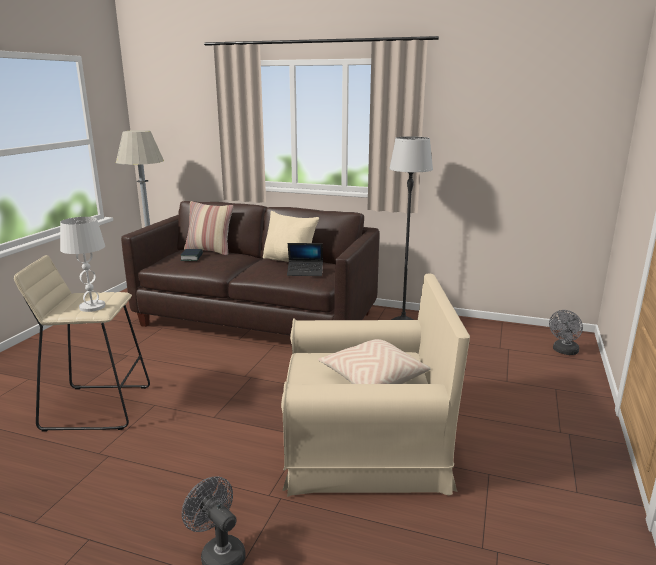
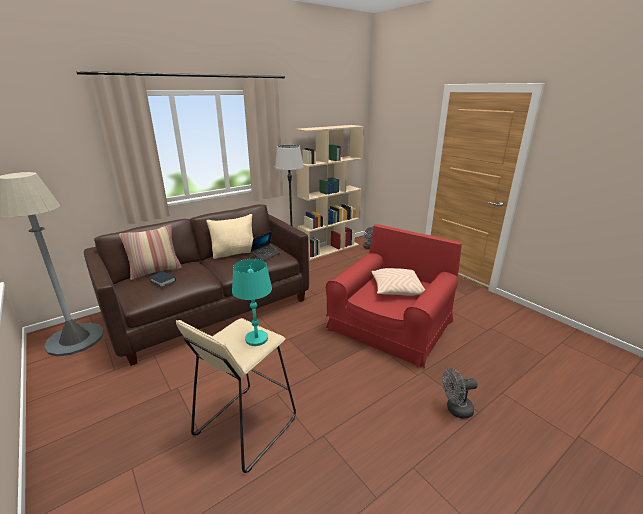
camera: 55 degrees left, 5 degrees up
white table lamp [60,217,105,312] -> turquoise table lamp [232,259,272,346]
beige armchair [281,273,470,497] -> red armchair [326,224,462,368]
none -> beige bookcase [295,125,364,261]

